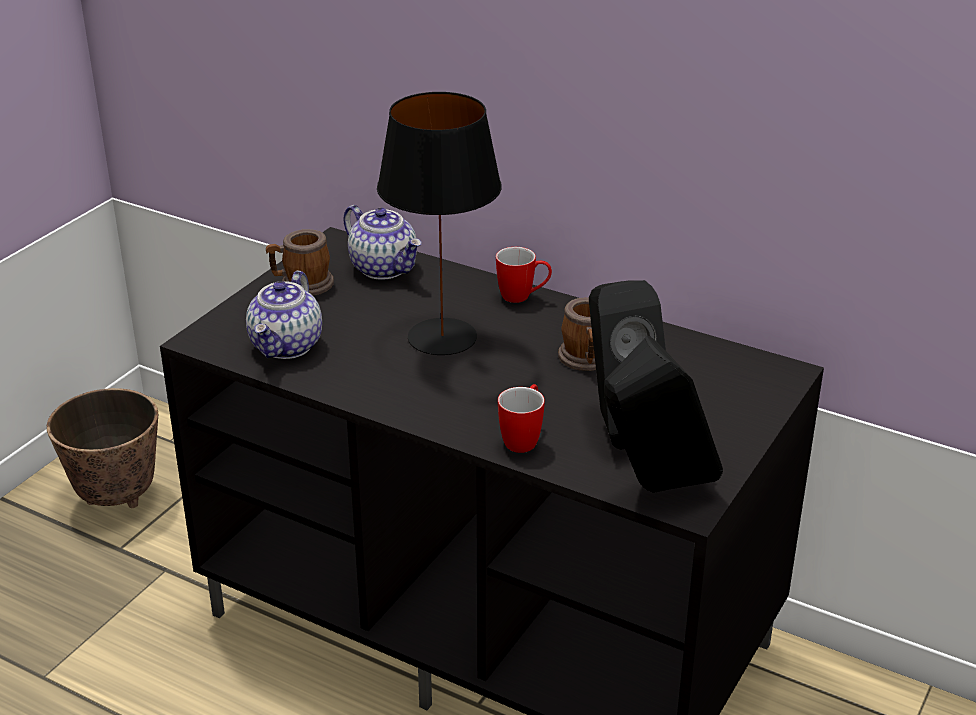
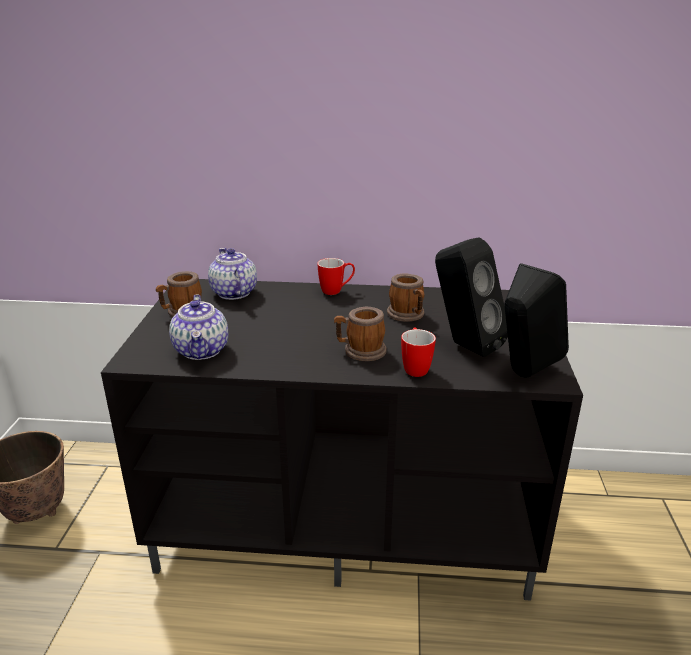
camera: 25 degrees left, 5 degrees down
teapot [343,205,421,280] -> teapot turned 135 degrees counterclockwise [208,248,257,300]
black table lamp [377,92,502,355] -> none
none -> mug [334,307,387,361]

